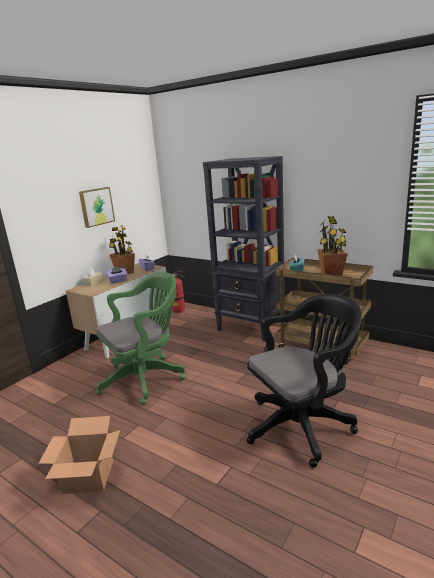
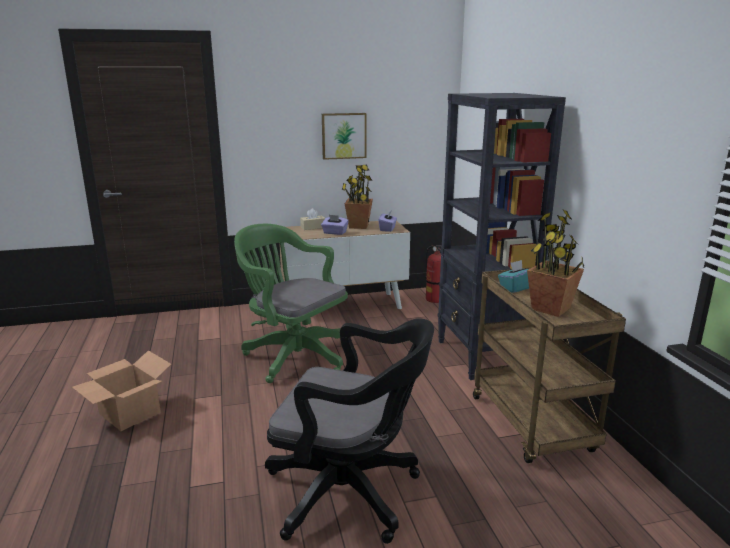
camera: 40 degrees right, 0 degrees up
green office chair [96,272,186,405] -> green office chair turned 150 degrees counterclockwise [234,224,348,383]

